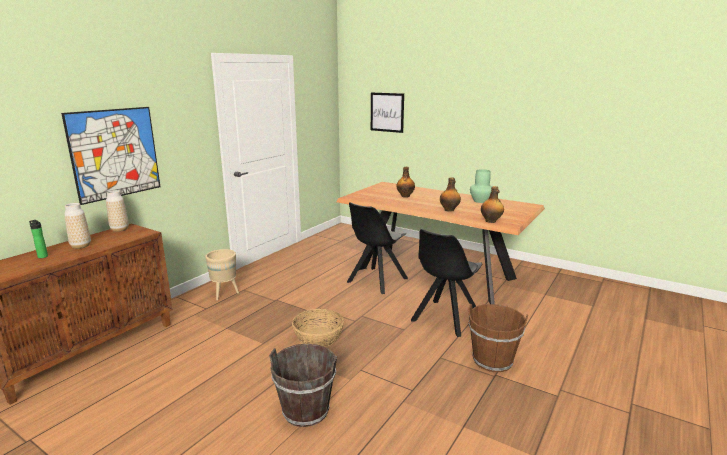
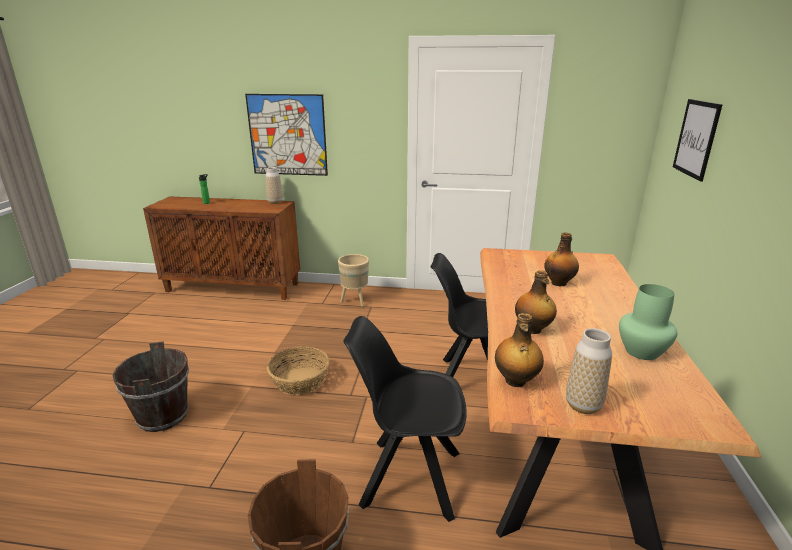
camera: 65 degrees right, 5 degrees up
vase [64,203,91,249] -> vase moved to [566,328,612,414]

